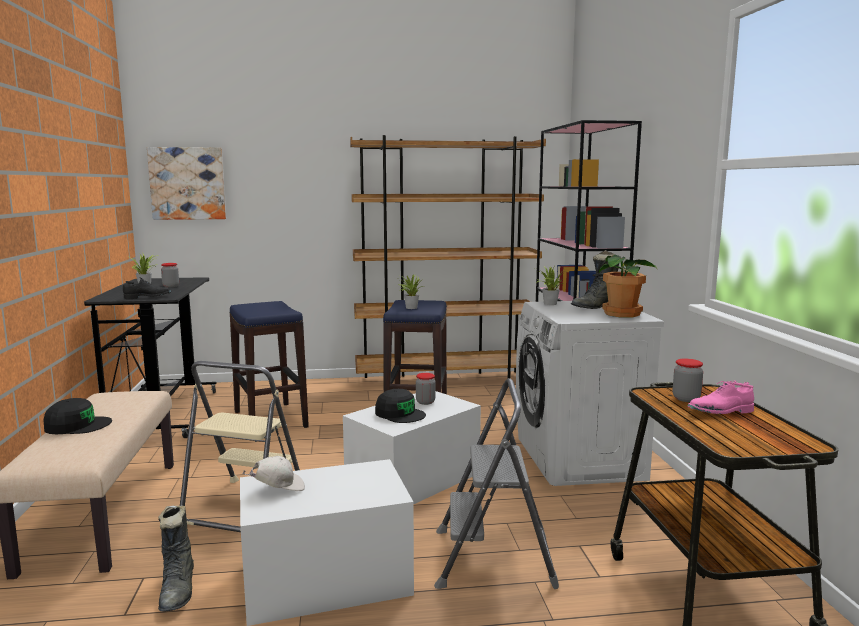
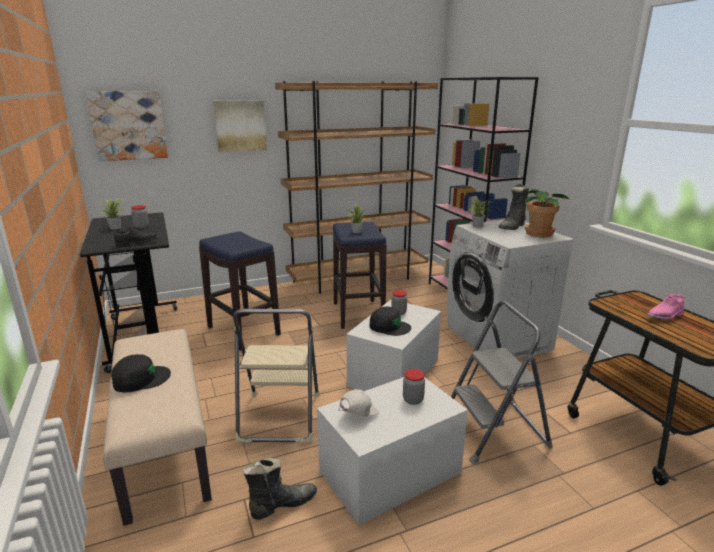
camera: 15 degrees left, 10 degrees up
black boot [158,506,194,611] -> black boot turned 90 degrees counterclockwise [243,458,317,520]
jar [673,358,703,402] -> jar moved to [403,369,425,405]
none -> picture [213,100,267,152]

